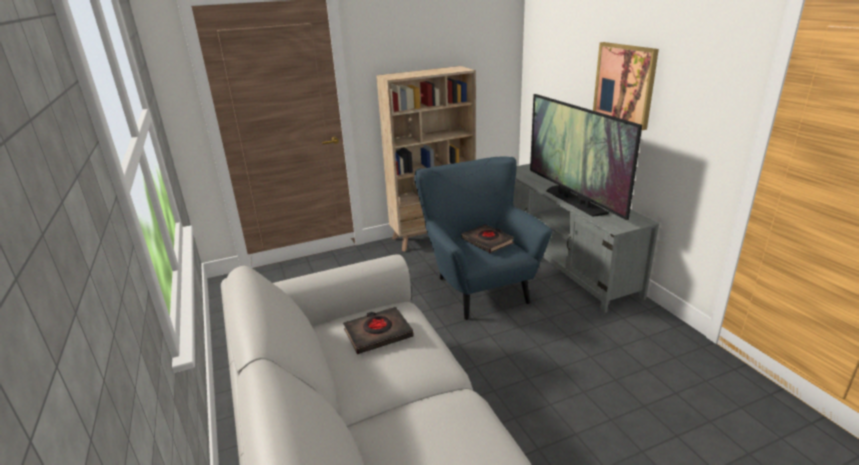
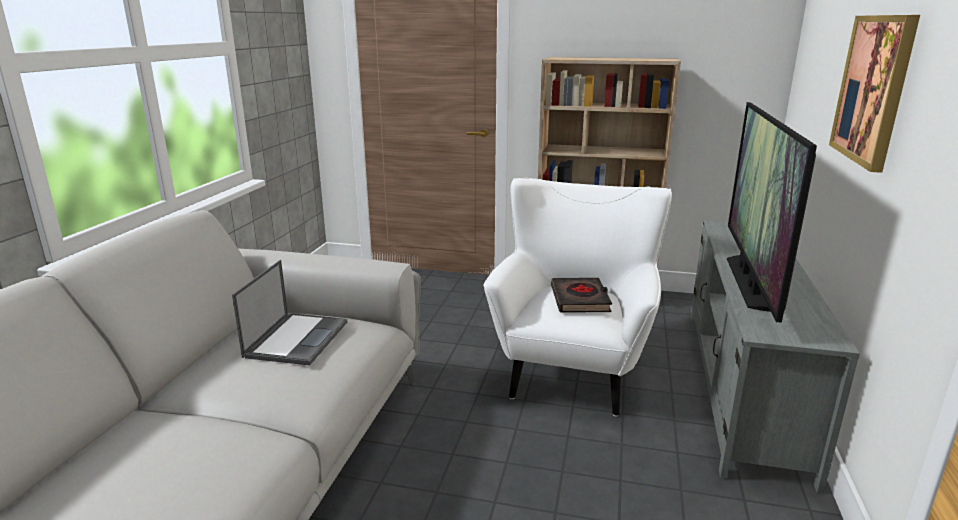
camera: 35 degrees right, 5 degrees down
black book [343,307,414,354] -> laptop [232,260,347,365]
blue armchair [414,156,552,321] -> white armchair [484,178,672,417]

